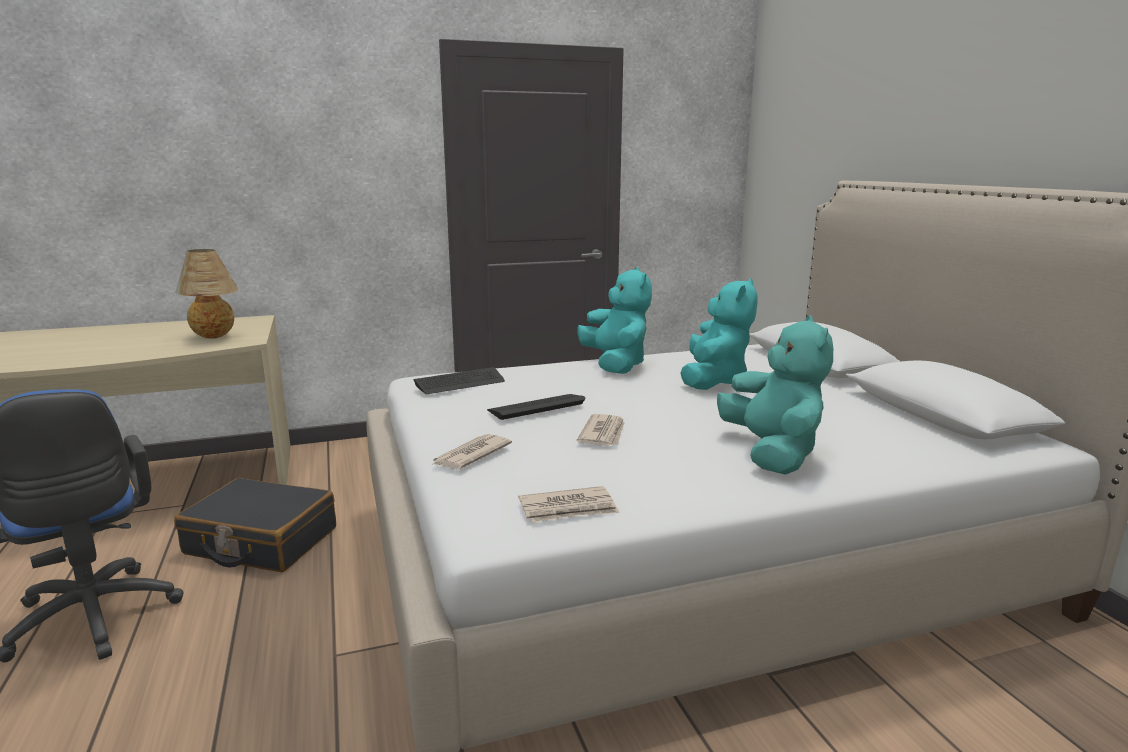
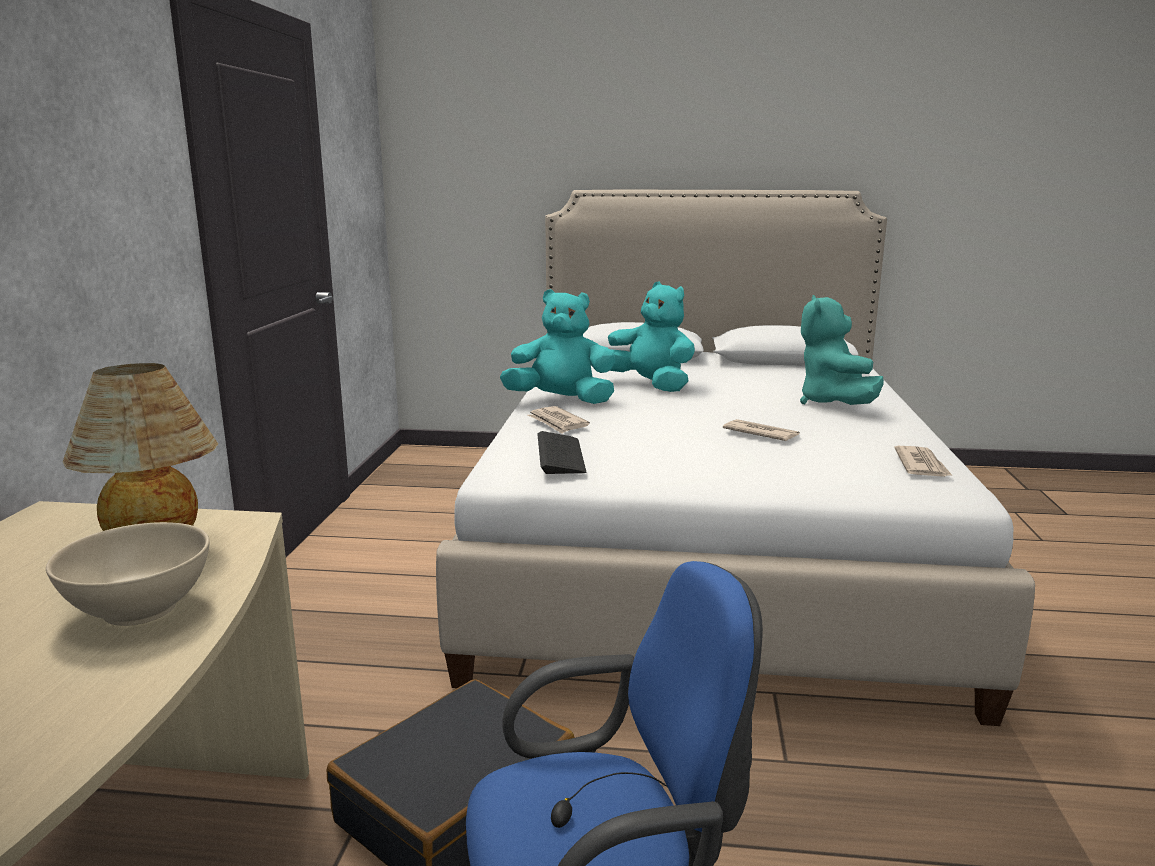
camera: 65 degrees left, 0 degrees up
newspaper [431,434,512,470] -> newspaper moved to [528,406,590,434]
keyboard [487,394,585,420] -> none
turquoise plush toy [717,315,833,475] -> turquoise plush toy turned 105 degrees counterclockwise [800,295,884,405]
none -> beige bowl [46,522,210,626]

